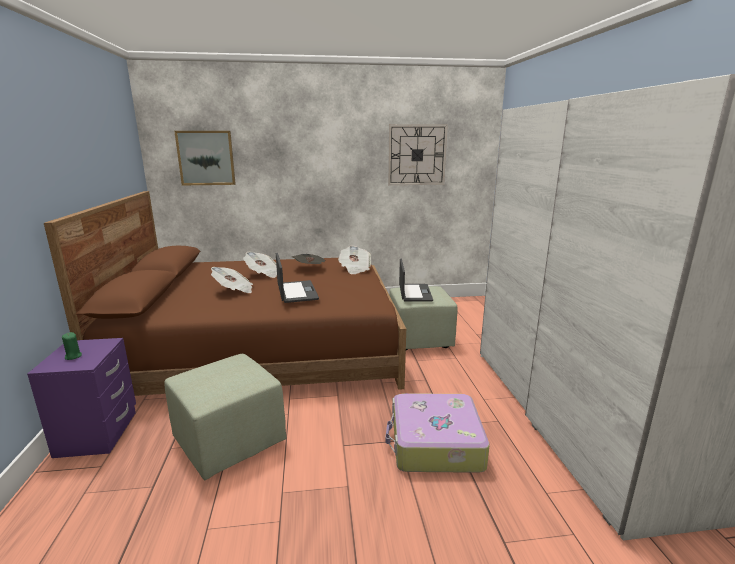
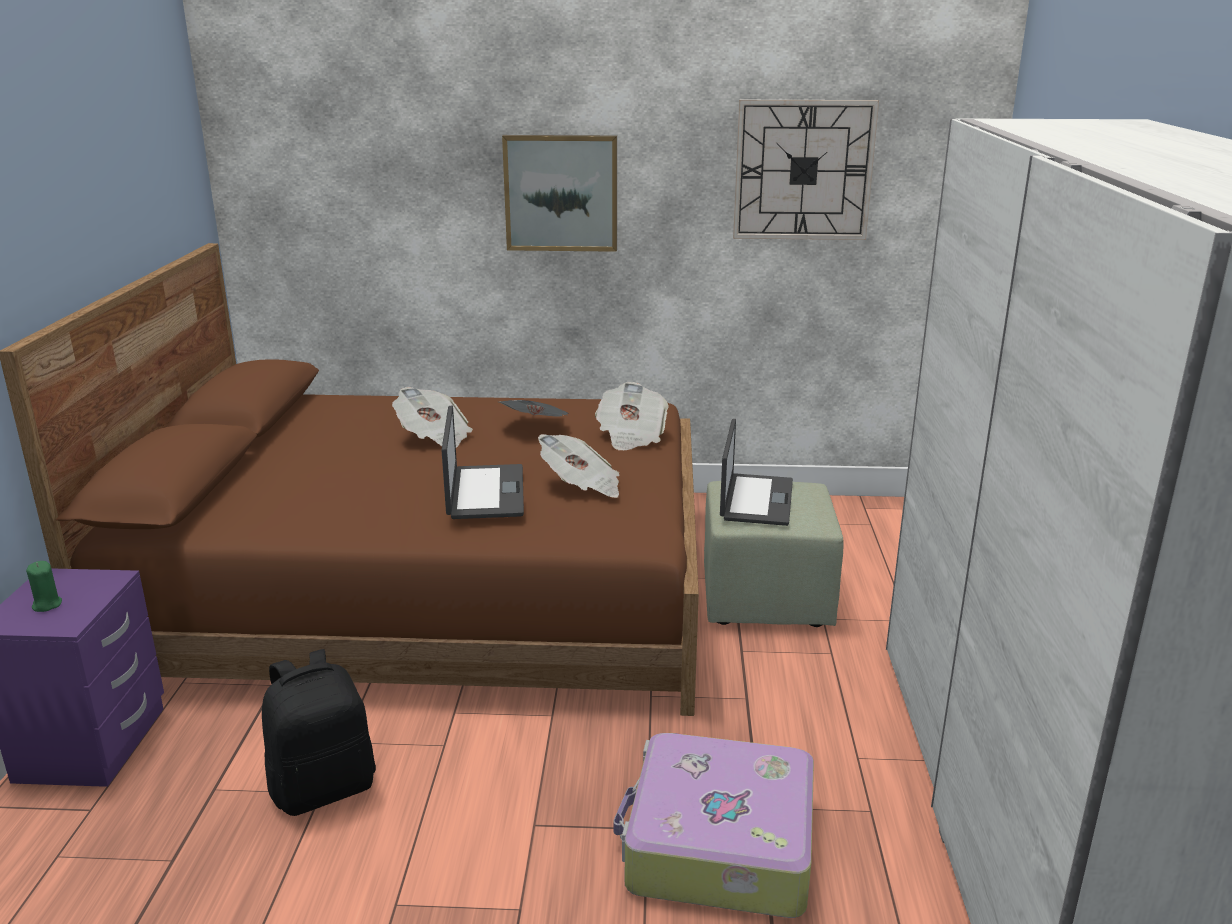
camera: 10 degrees right, 5 degrees up
green ottoman [164,354,286,481] -> black backpack [262,649,376,816]
picture [174,131,236,185] -> picture moved to [502,135,617,252]
newspaper [211,267,253,293] -> newspaper moved to [538,434,620,498]

